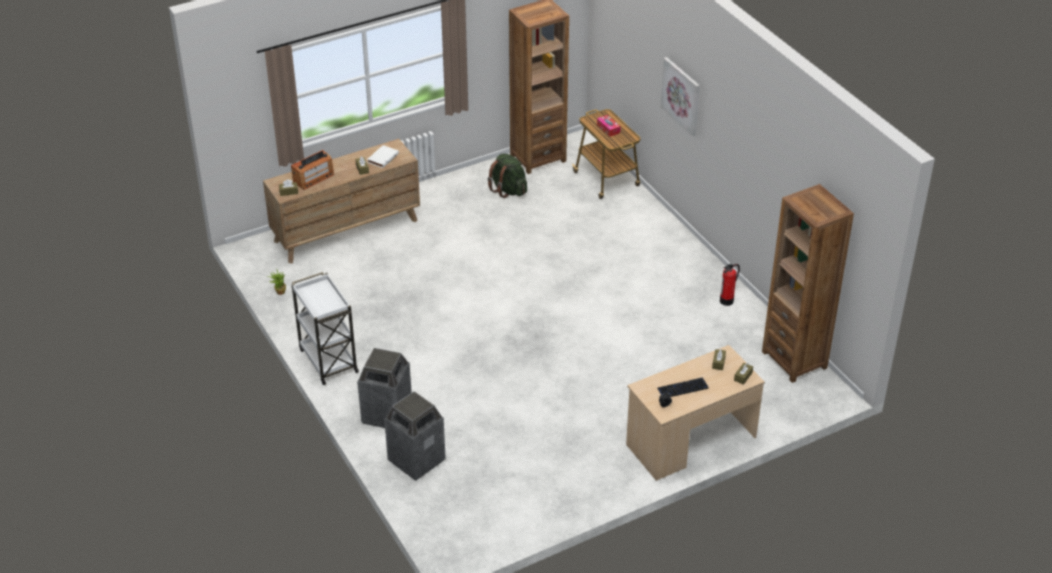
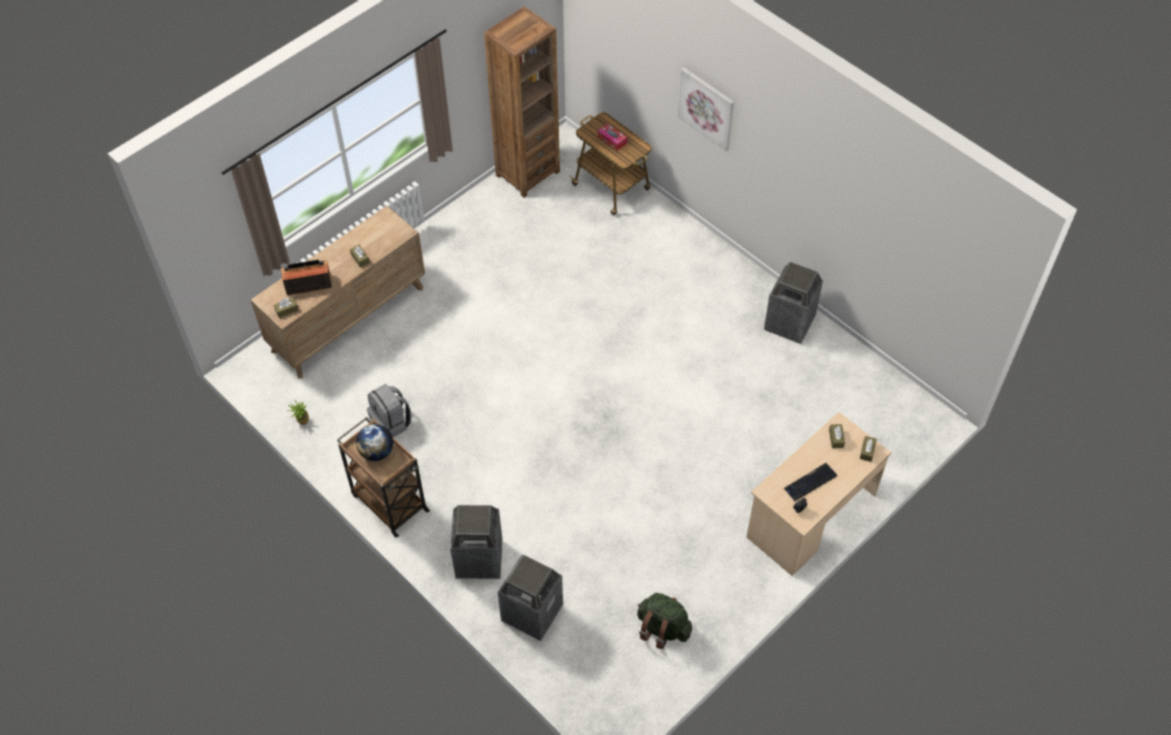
camera: 15 degrees left, 15 degrees up
radio [291,150,334,190] -> radio turned 135 degrees counterclockwise [281,260,332,295]
white cart [292,272,359,385] -> brown cart [337,417,430,537]
white book [367,145,399,168] -> none
green backpack [488,153,527,198] -> green backpack moved to [637,593,692,649]
fire extinguisher [720,264,740,306] -> trash can [764,262,823,344]
brown bookcase [762,184,854,383] -> none
none -> globe [356,424,393,461]
none -> grey backpack [367,384,411,437]

